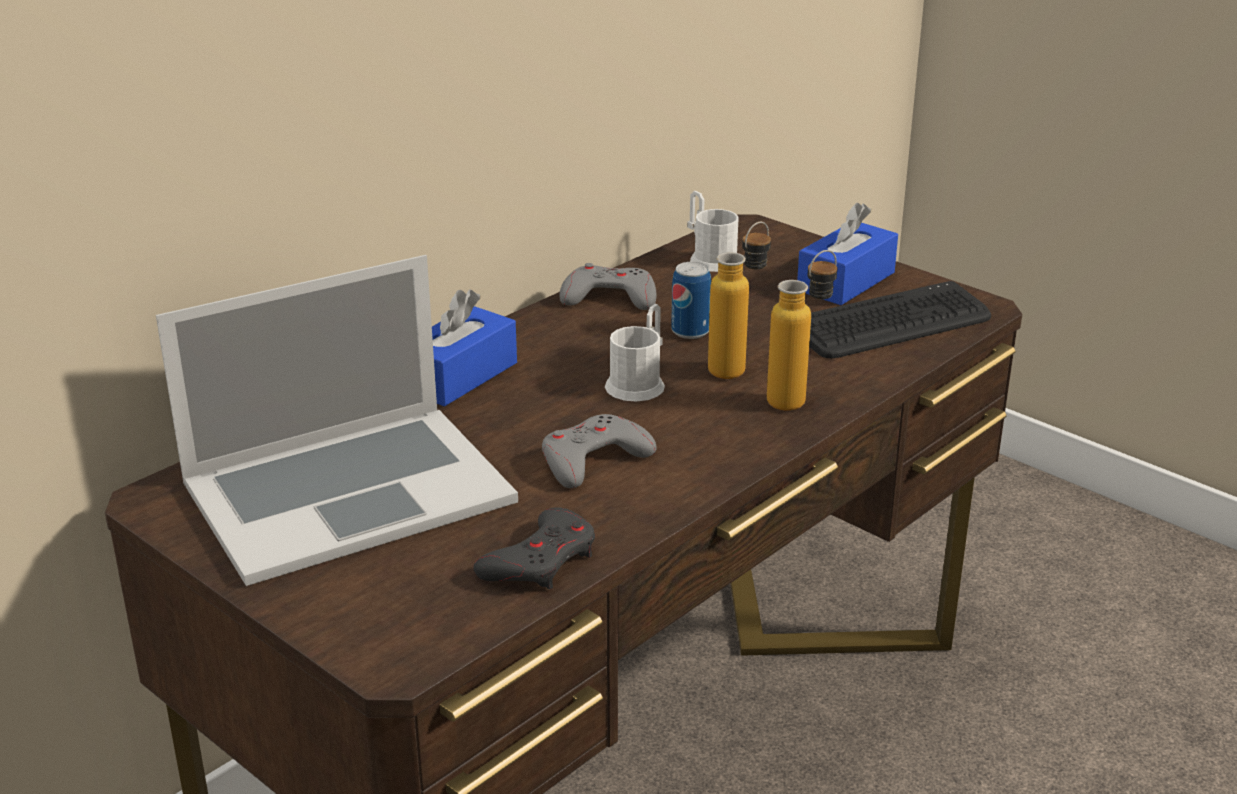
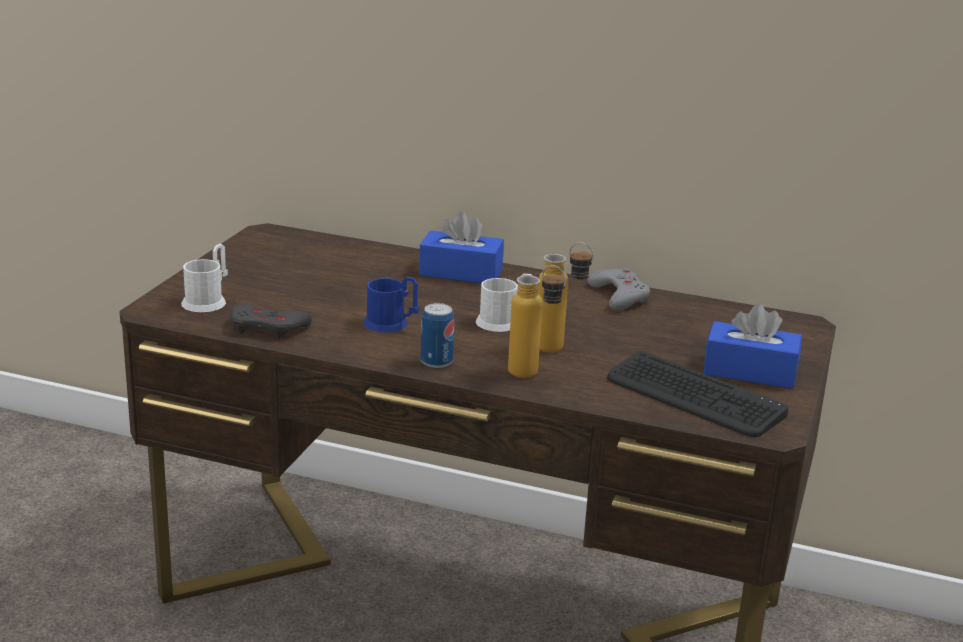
camera: 65 degrees right, 5 degrees down
laptop [156,255,518,586] -> none
grey game controller [542,414,657,489] -> blue mug [363,277,419,332]
can [671,262,711,339] -> can moved to [421,303,454,368]
white mug [687,191,739,272] -> white mug moved to [181,244,228,312]

